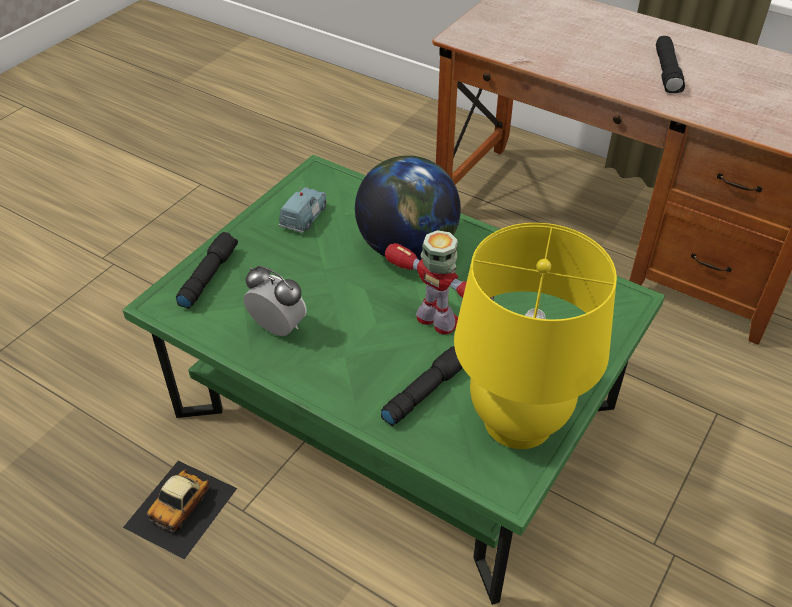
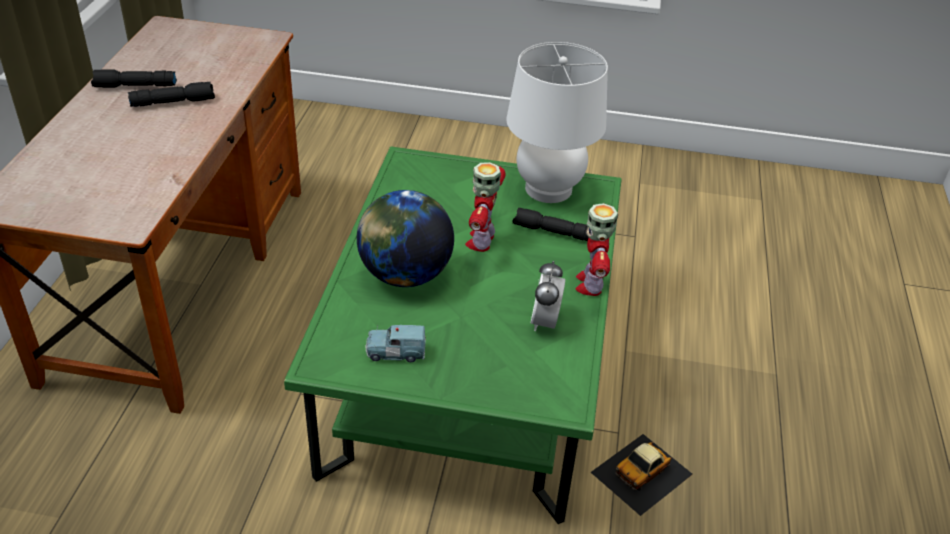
camera: 115 degrees left, 5 degrees down
toy car [123,461,237,559] -> toy car turned 135 degrees clockwise [591,434,693,516]
black flashlight [176,232,238,308] -> black flashlight moved to [91,69,177,88]
yellow table lamp [454,223,617,449] -> white table lamp [506,42,608,203]
none -> toy robot [575,203,618,296]

